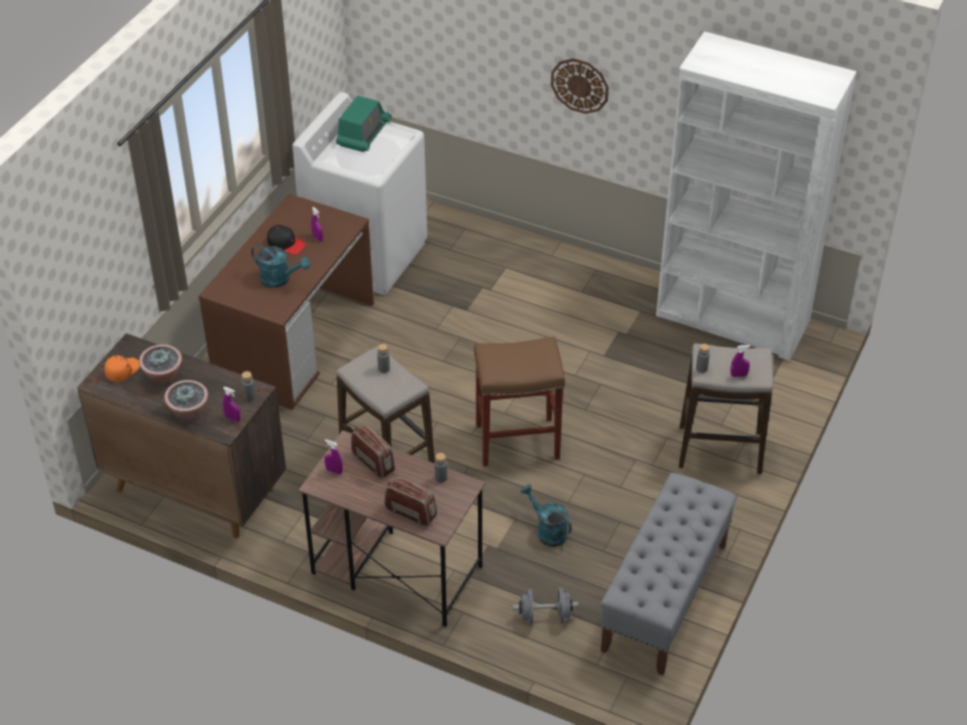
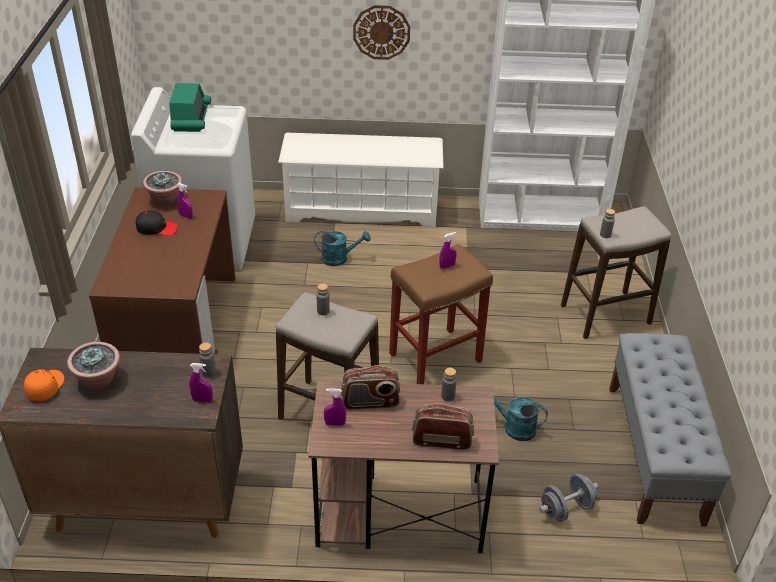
camera: 25 degrees left, 5 degrees down
potted plant [164,380,208,422] -> potted plant moved to [143,171,182,206]
turquoise watering can [251,244,310,288] -> turquoise watering can moved to [314,231,371,266]
radio [351,425,395,479] -> radio turned 150 degrees clockwise [341,365,400,410]
purple spray bottle [731,345,750,377] -> purple spray bottle moved to [439,232,457,269]
none -> white shoe rack [278,133,443,227]

